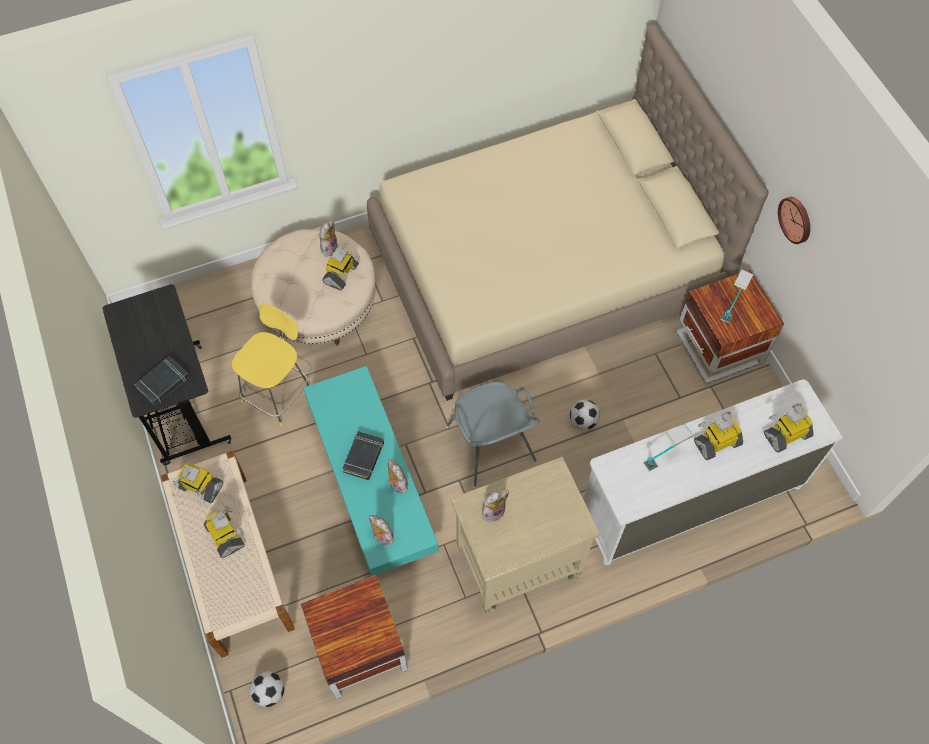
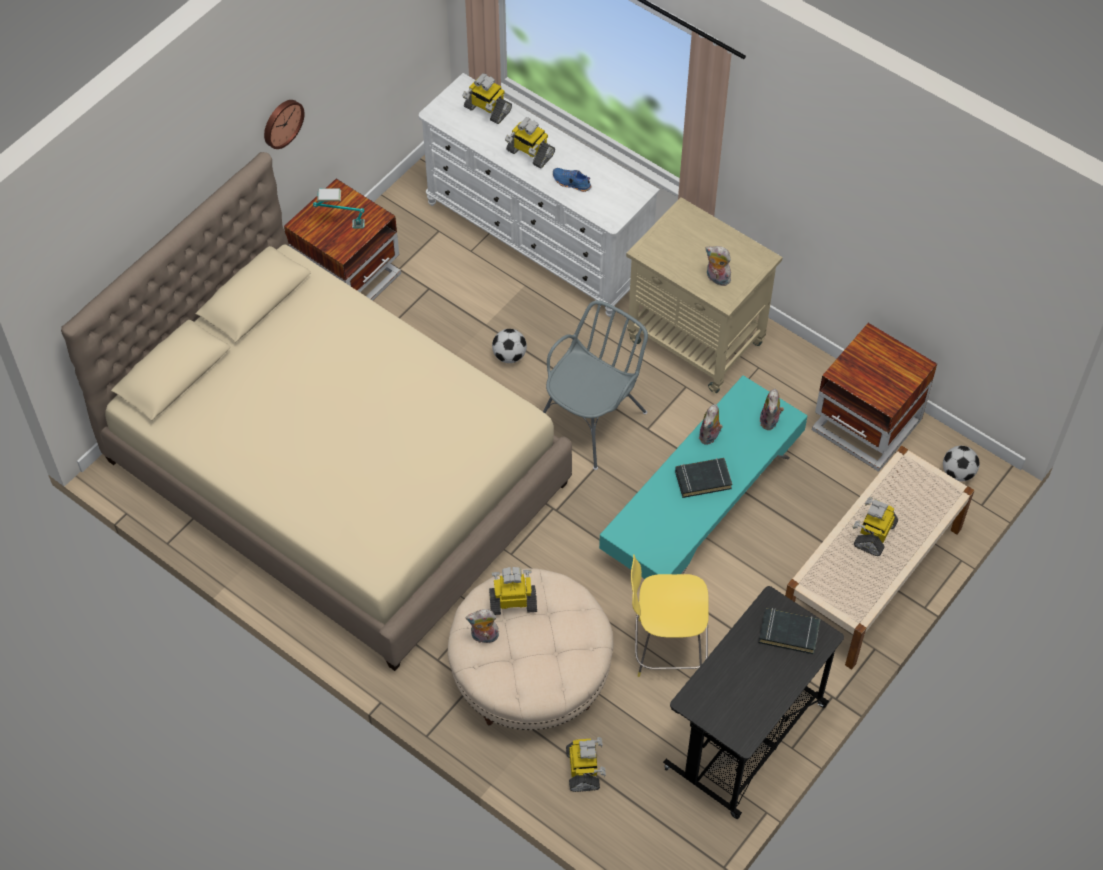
camera: 120 degrees left, 5 degrees down
toy robot [172,463,224,503] -> toy robot moved to [566,737,606,792]
table lamp [643,424,693,471] -> blue shoe [553,168,591,192]

